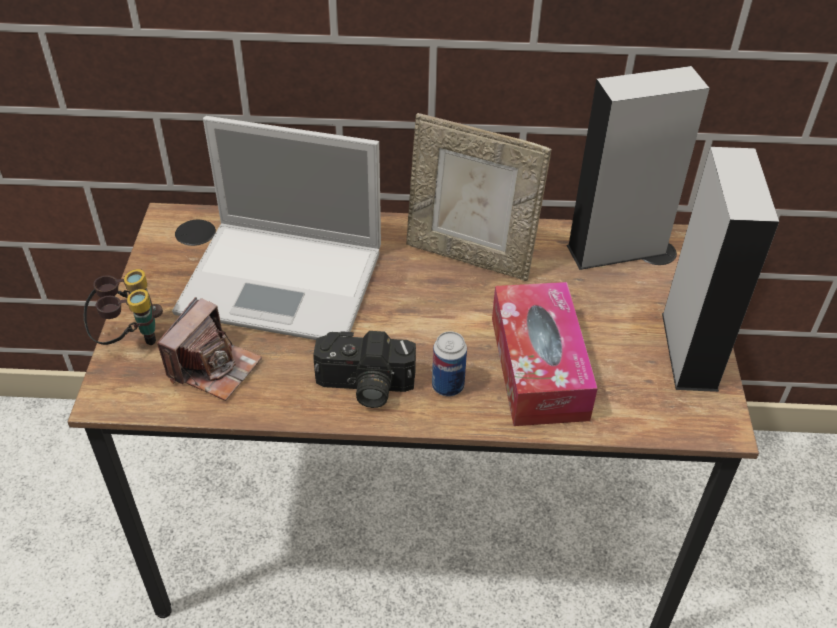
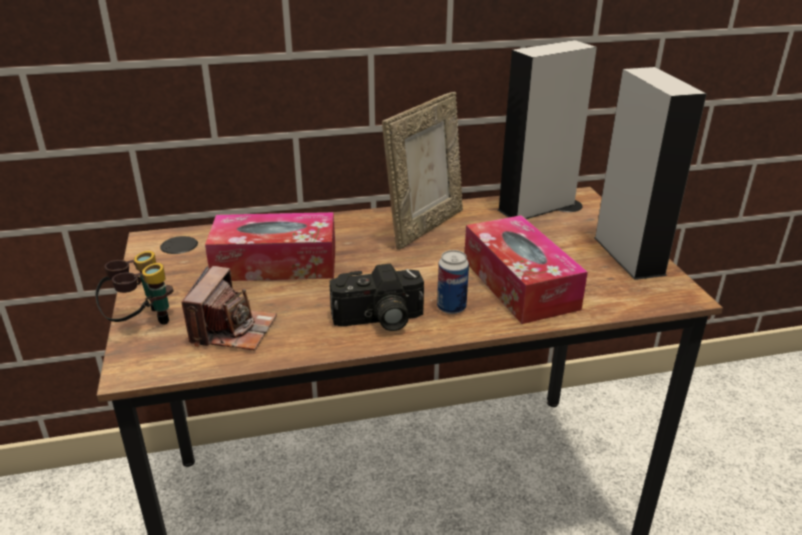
camera: 15 degrees left, 15 degrees down
laptop [172,116,381,340] -> tissue box [205,212,335,281]
picture frame [406,113,552,281] -> picture frame turned 60 degrees counterclockwise [382,92,463,250]

